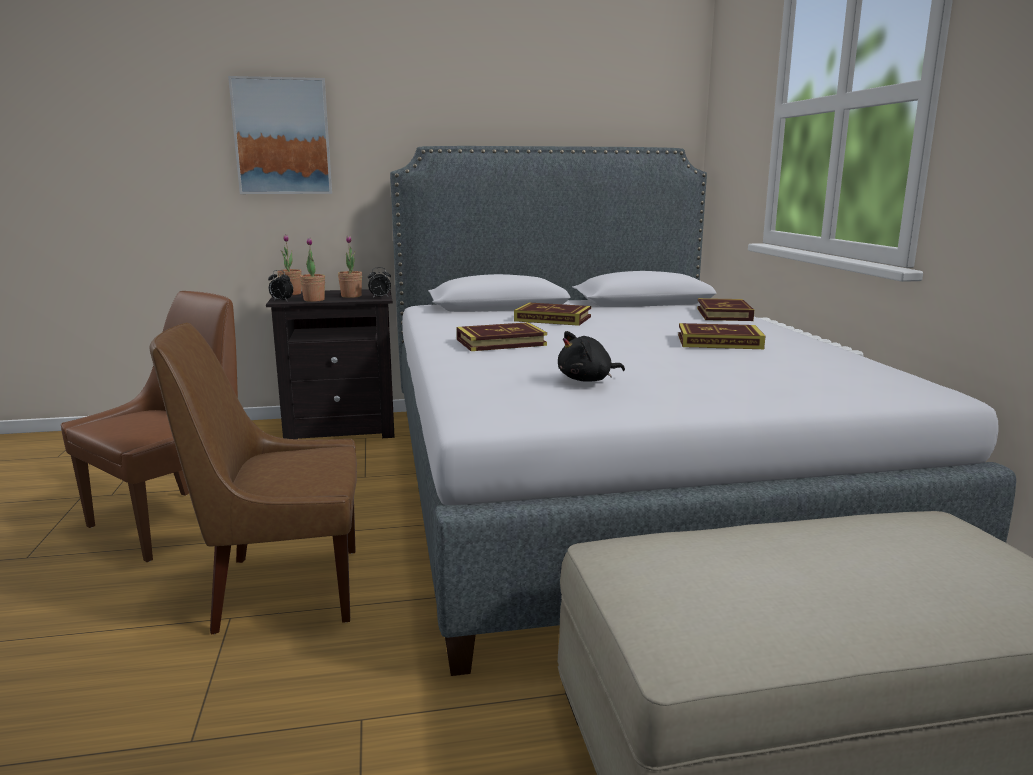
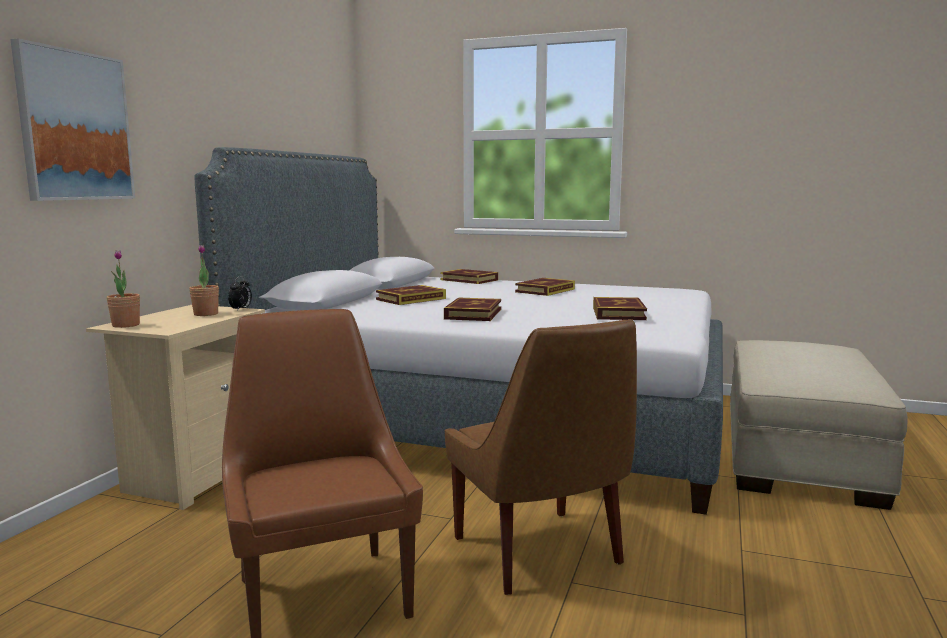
camera: 60 degrees left, 5 degrees down
brown chair [149,323,357,635] -> brown chair turned 45 degrees counterclockwise [445,319,637,595]
black nightstand [266,289,395,439] -> beige nightstand [86,305,265,510]
alarm clock [268,270,293,302] -> none
potted plant [300,238,325,302] -> none
black plush toy [558,331,625,382] -> book [593,297,647,320]

